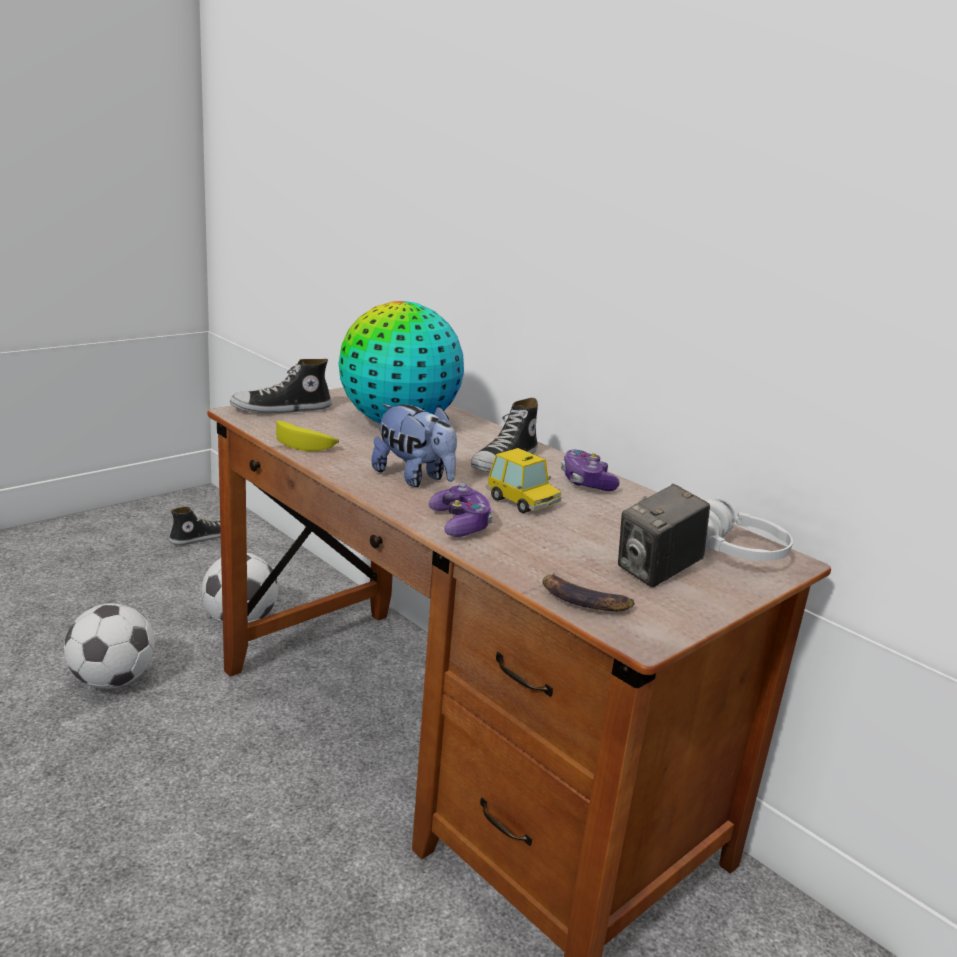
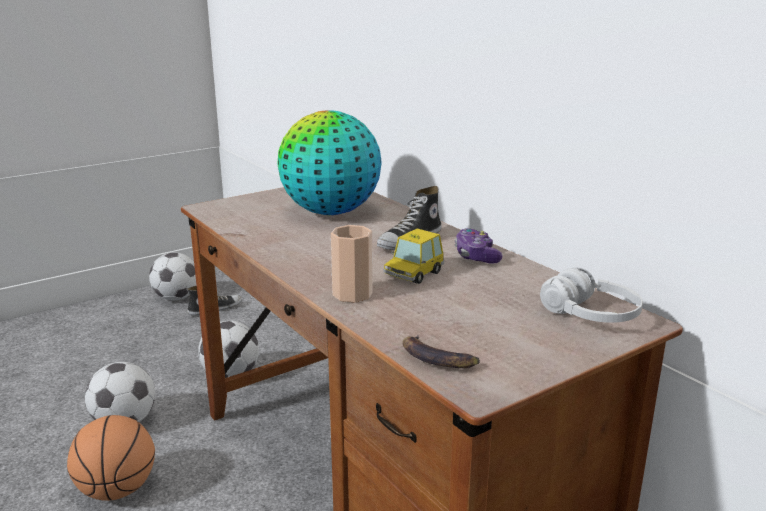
camera: 10 degrees right, 0 degrees up
shoe [230,359,332,413] -> none
banana [276,420,339,451] -> none
plush toy [371,404,457,487] -> none
game controller [429,483,493,537] -> cup [331,225,373,302]
toy car [486,448,561,513] -> toy car turned 75 degrees clockwise [383,229,444,284]
camera [618,484,710,587] -> none
none -> basketball [67,415,155,501]
none -> football [149,252,197,300]

